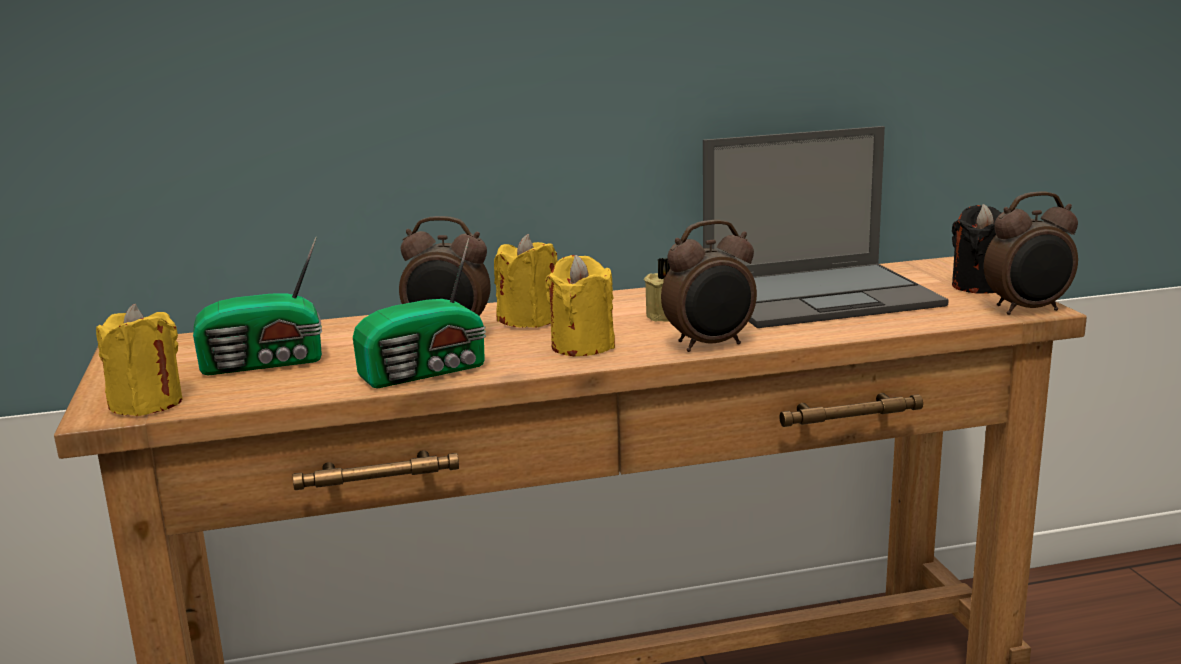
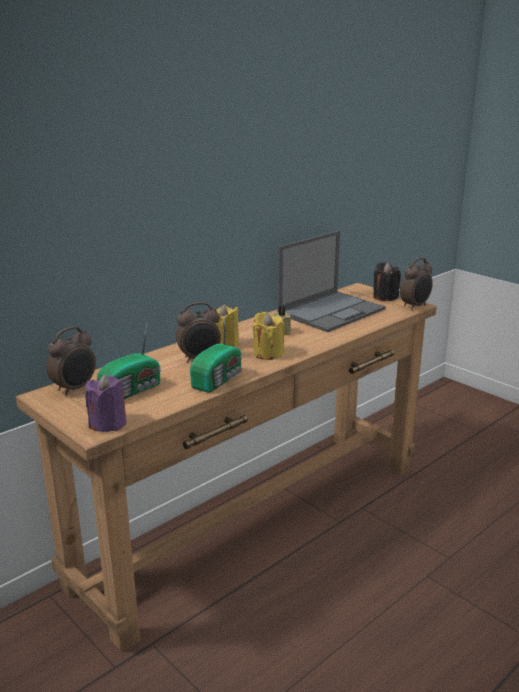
camera: 30 degrees left, 5 degrees up
yellow candle [96,304,182,416] -> purple candle [85,374,126,432]
alarm clock [661,220,757,352] -> alarm clock moved to [46,326,96,396]

